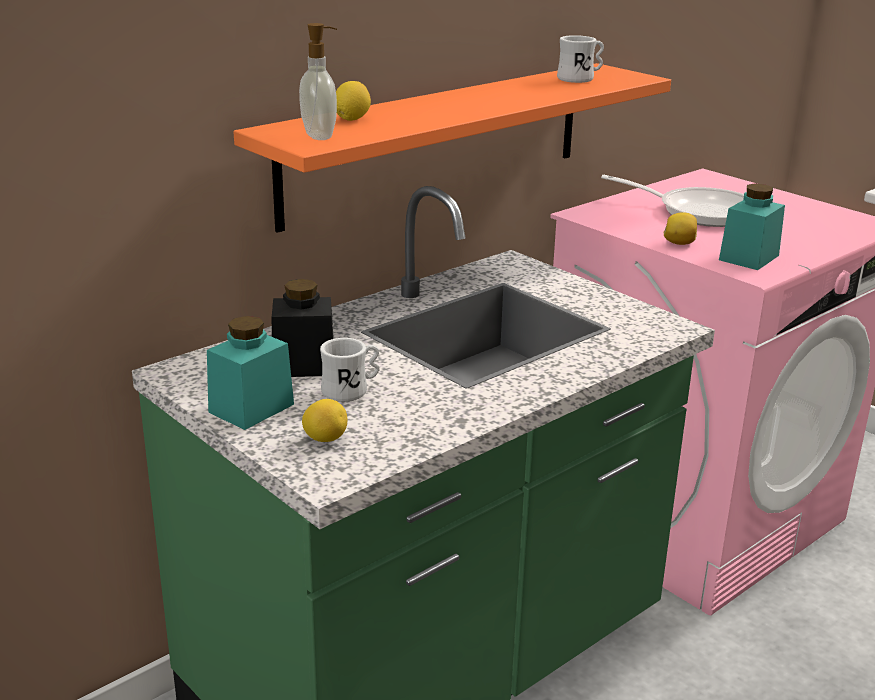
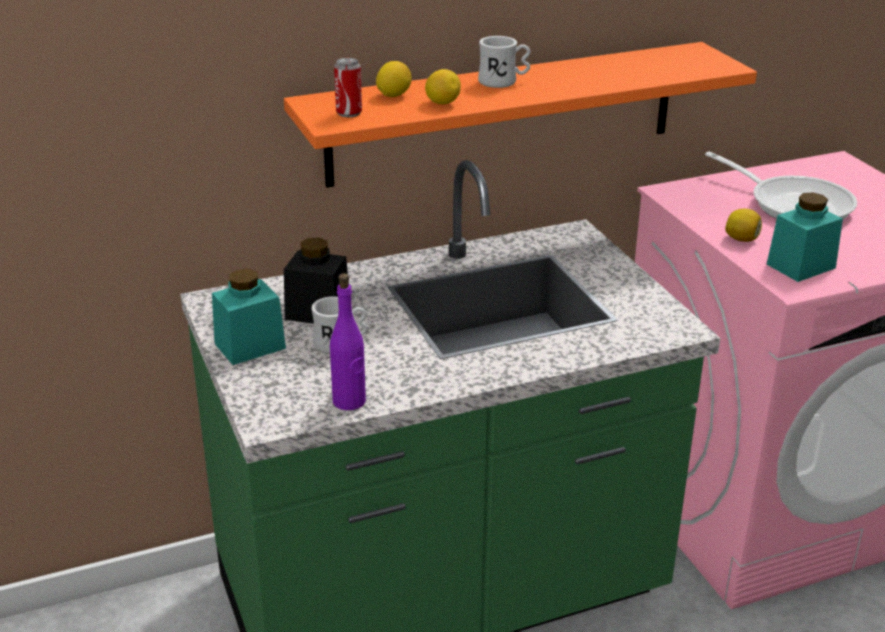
camera: 20 degrees right, 5 degrees up
soap dispenser [299,23,337,140] -> can [334,58,362,117]
lemon [302,399,348,442] -> lemon moved to [425,69,461,104]
white mug [557,35,604,83] -> white mug moved to [478,36,530,88]
none -> purple bottle [330,273,366,410]

